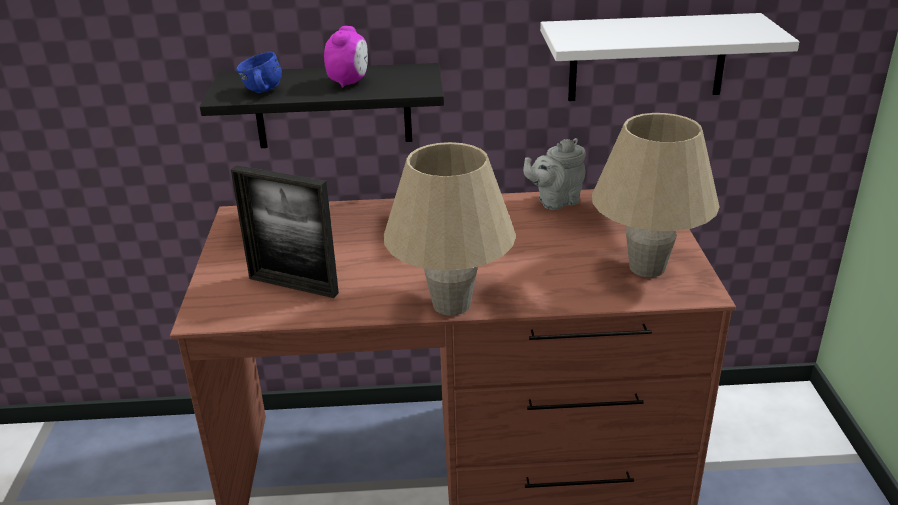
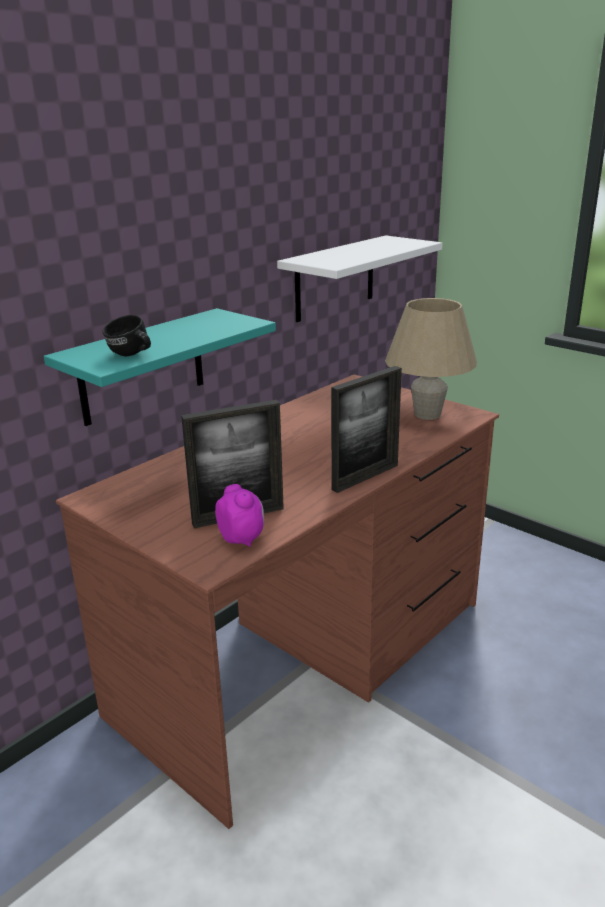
camera: 45 degrees left, 5 degrees down
black shelf [200,63,444,148] -> turquoise shelf [44,308,276,426]
blue mug [236,51,282,93] -> black mug [102,315,151,356]
alarm clock [324,26,368,88] -> alarm clock moved to [215,484,264,547]
beige table lamp [384,142,516,316] -> picture frame [331,366,402,493]
grey teapot [523,138,586,210] -> none

